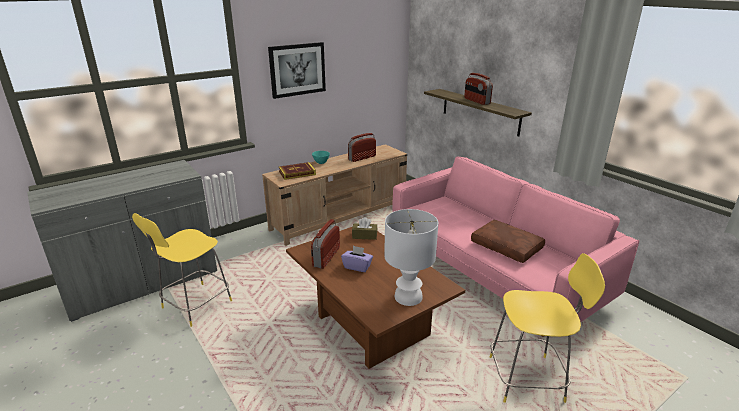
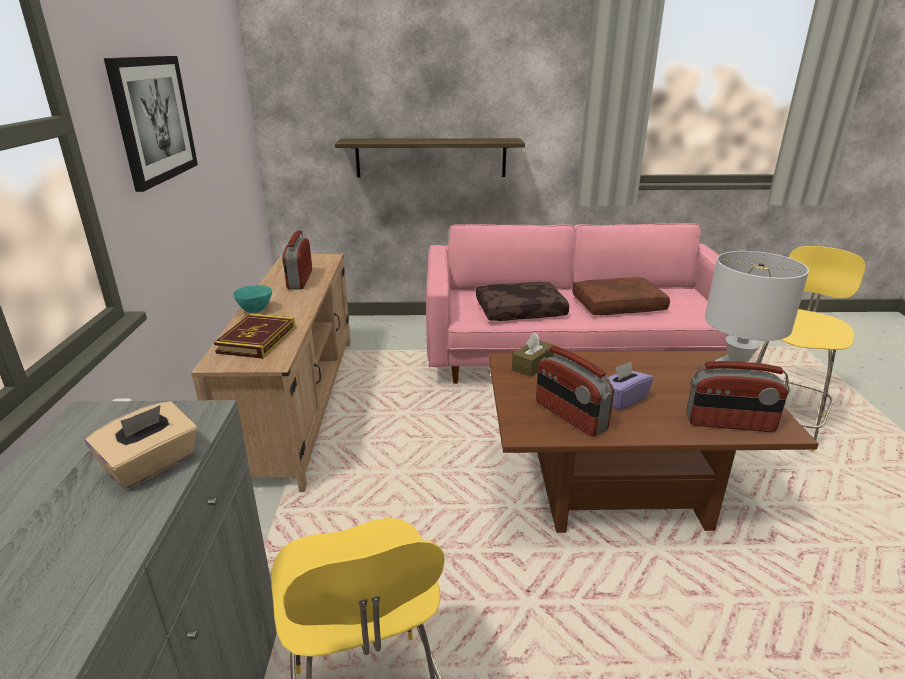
camera: 55 degrees left, 0 degrees up
radio [464,73,493,105] -> radio moved to [686,361,790,432]
none -> beige tissue box [85,401,197,489]
none -> brown pillow [476,282,569,321]

